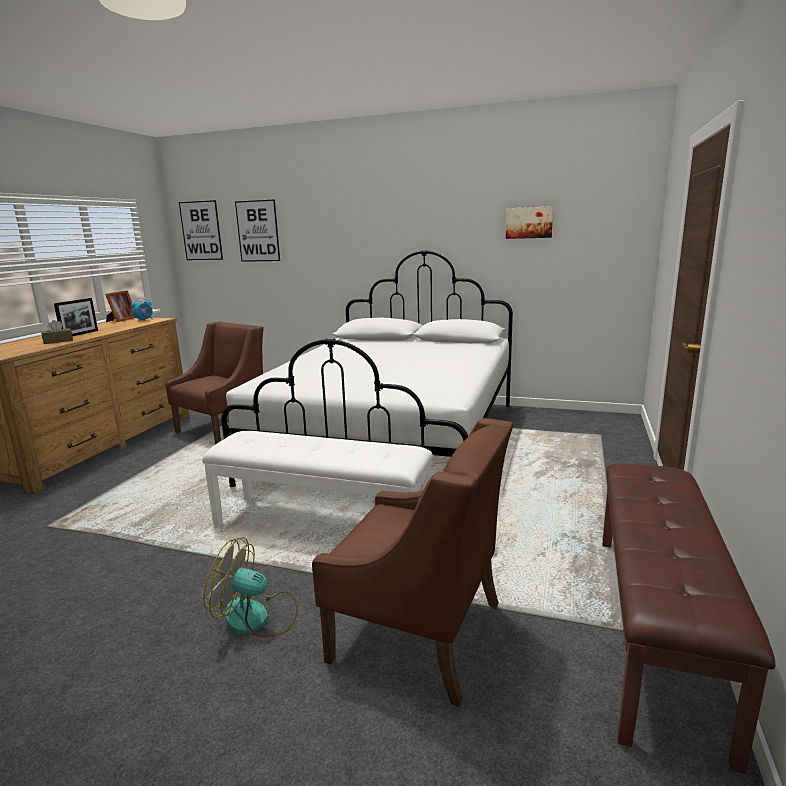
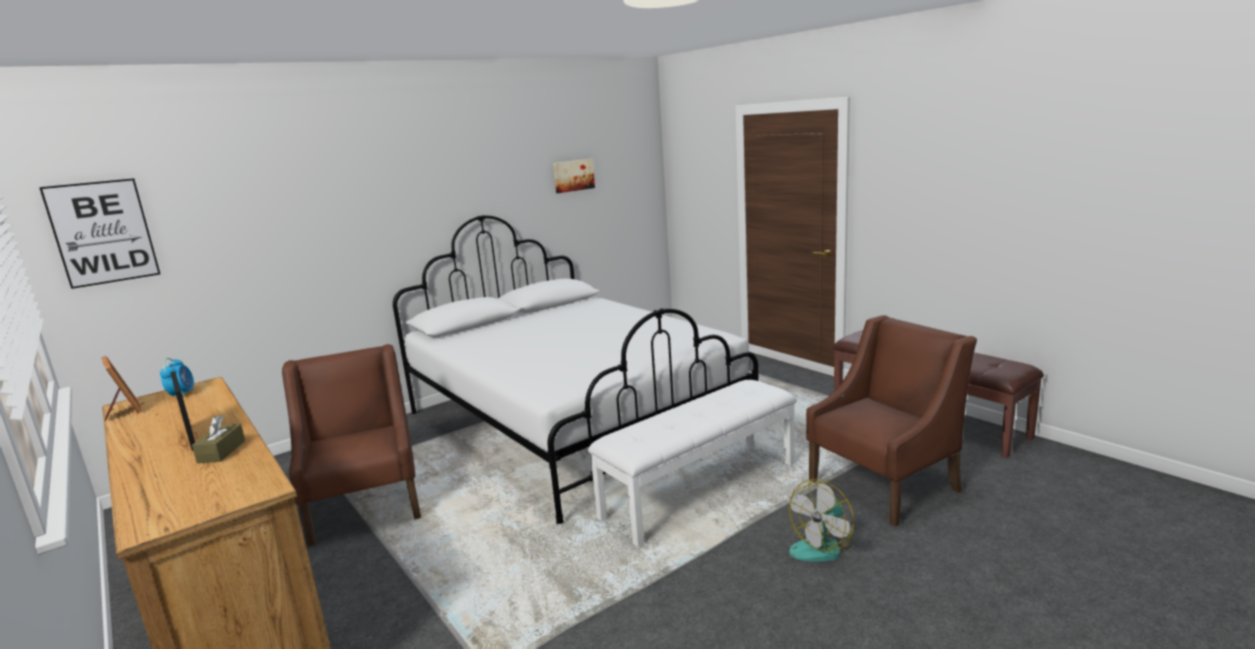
camera: 55 degrees left, 0 degrees up
picture [235,200,280,262] -> none

